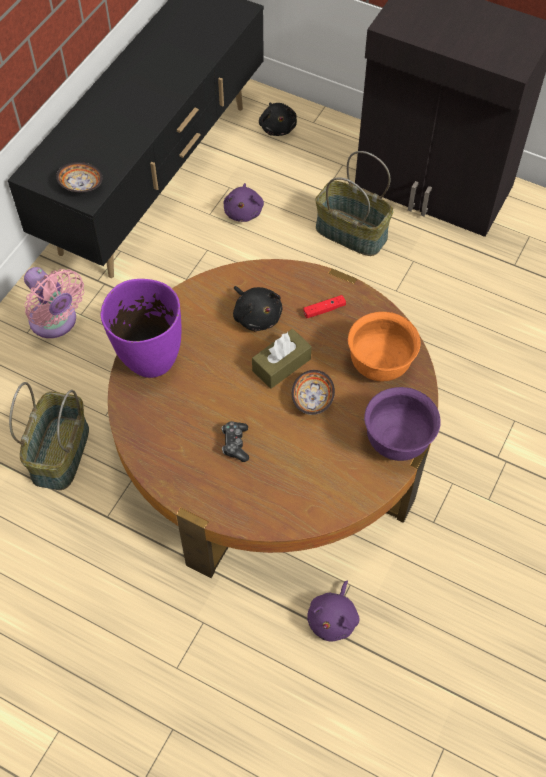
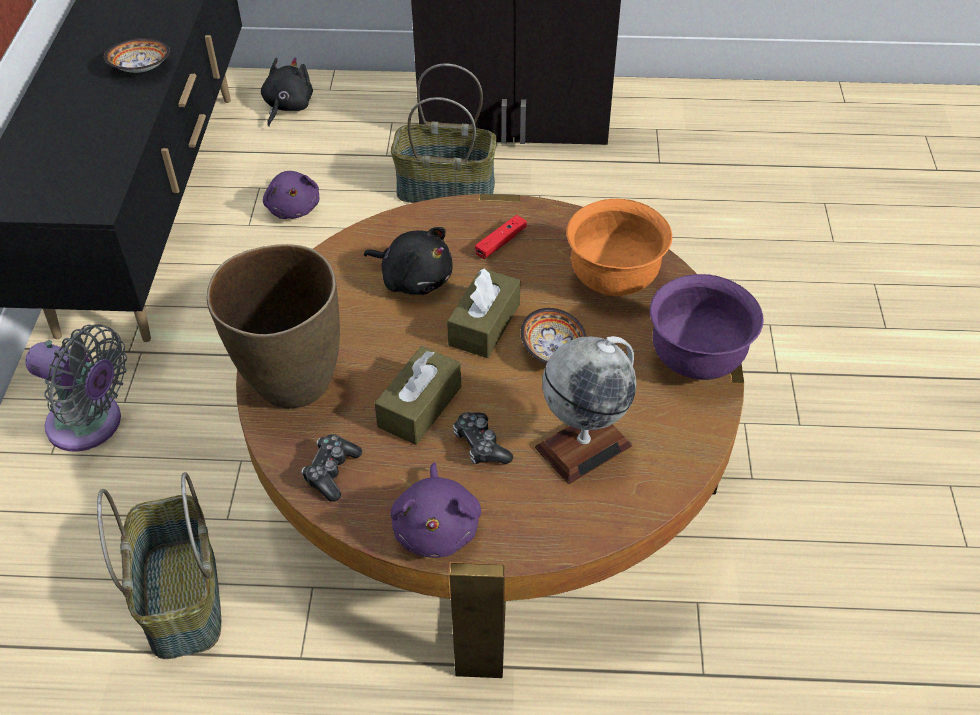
camera: 25 degrees left, 10 degrees down
pink fan [24,267,84,338] -> grey fan [25,324,127,452]
bowl [56,162,102,192] -> bowl moved to [104,38,170,73]
purple vase [101,279,182,378] -> brown vase [207,244,340,408]
black plush toy [259,102,297,136] -> black plush toy turned 120 degrees counterclockwise [261,58,313,127]
purple plush toy [307,581,359,641] -> purple plush toy moved to [391,463,481,558]
none -> game controller [301,434,362,502]
none -> brown tissue box [374,346,461,445]
none -> globe [535,336,636,484]

